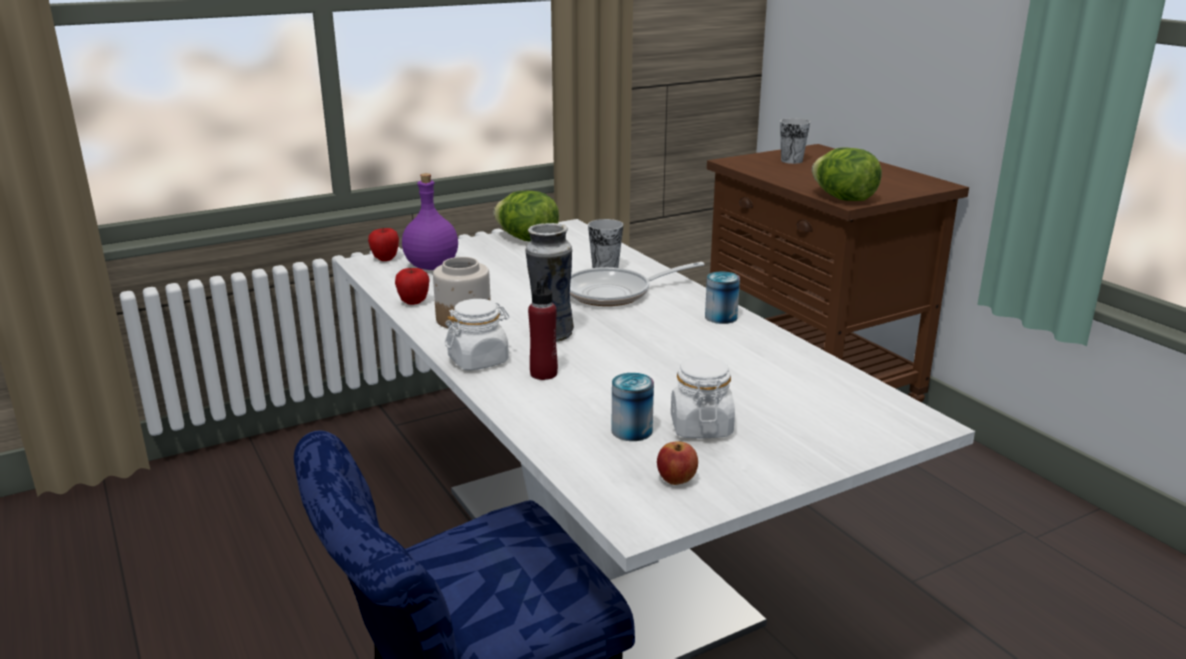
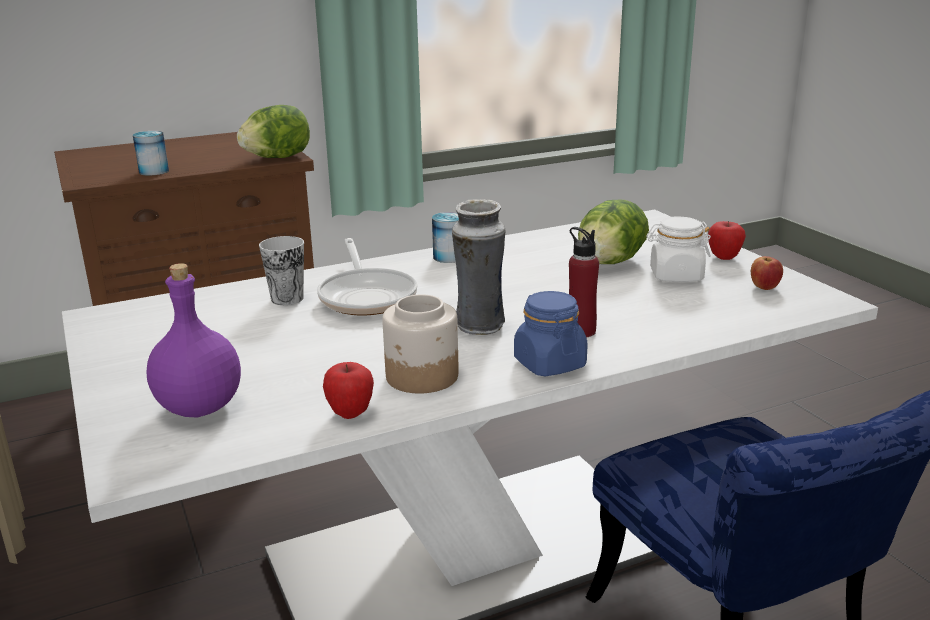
camera: 85 degrees left, 0 degrees up
apple [368,228,399,261] -> apple moved to [708,221,746,260]
white jar [445,299,509,370] -> blue jar [514,291,588,377]
lettuce [494,191,559,241] -> lettuce moved to [578,200,649,264]
can [611,373,654,441] -> can moved to [133,131,169,176]
cup [780,118,810,164] -> none

